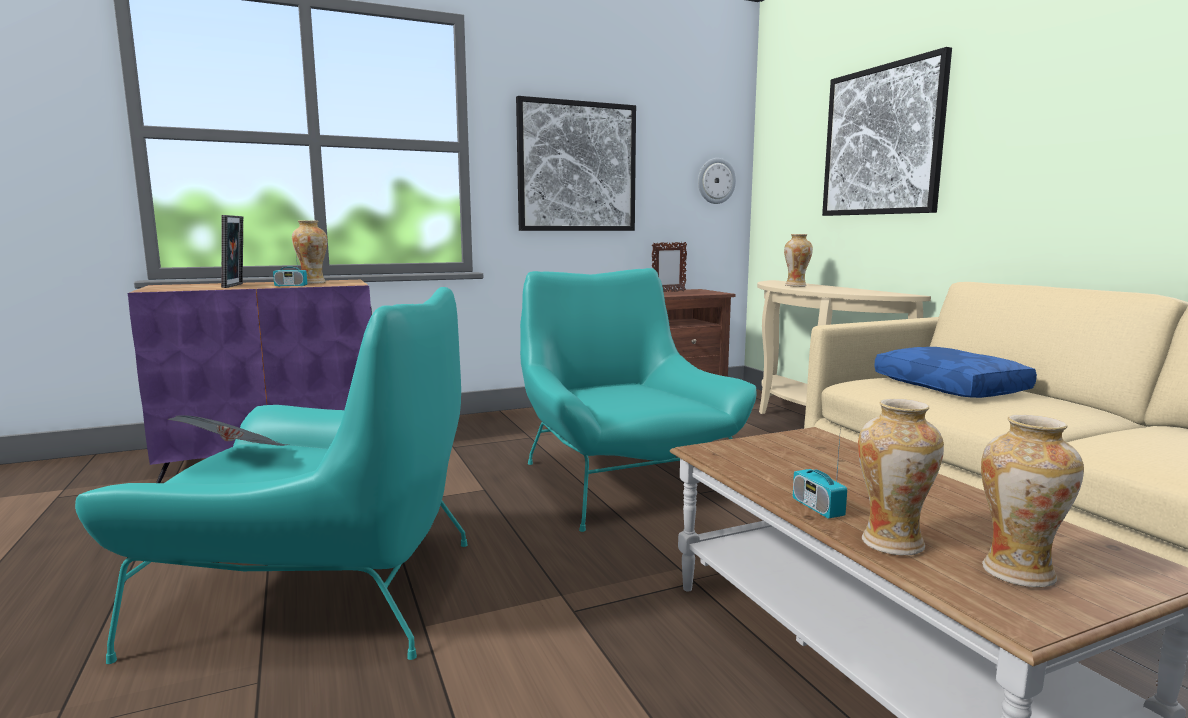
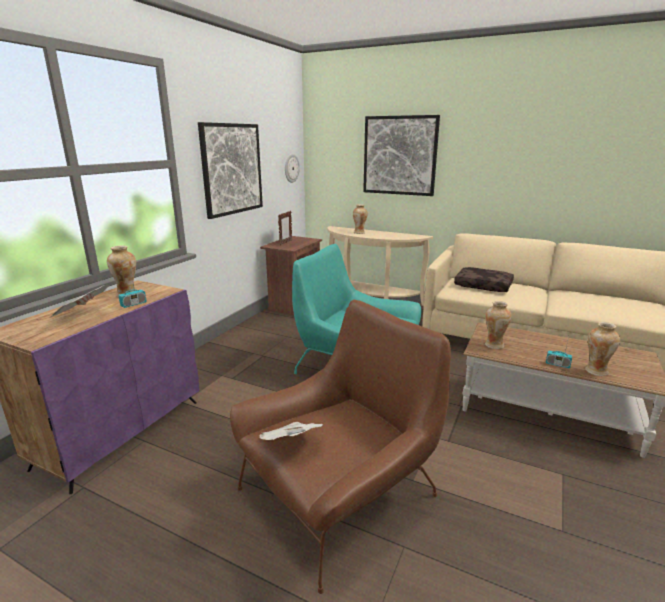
camera: 40 degrees left, 10 degrees up
turquoise armchair [75,287,468,664] -> brown armchair [230,300,451,594]
picture frame [221,215,243,288] -> newspaper [51,284,111,317]
blue pillow [874,347,1037,398] -> brown pillow [454,267,514,292]
vase [981,415,1084,588] -> vase moved to [485,301,511,349]

